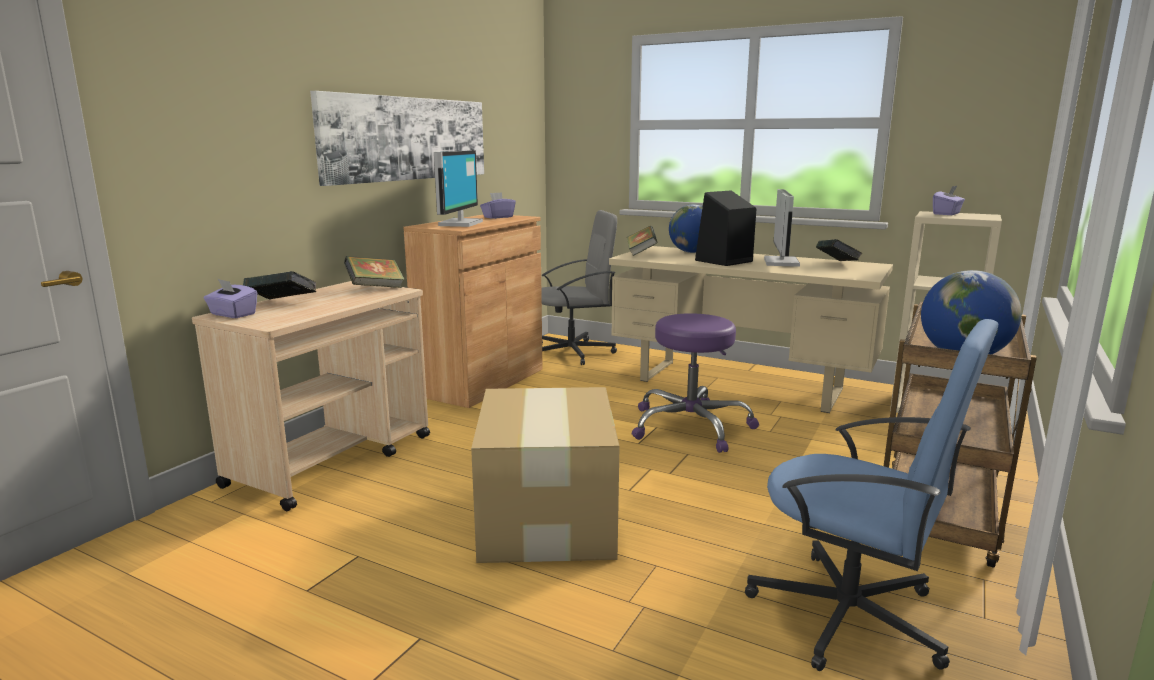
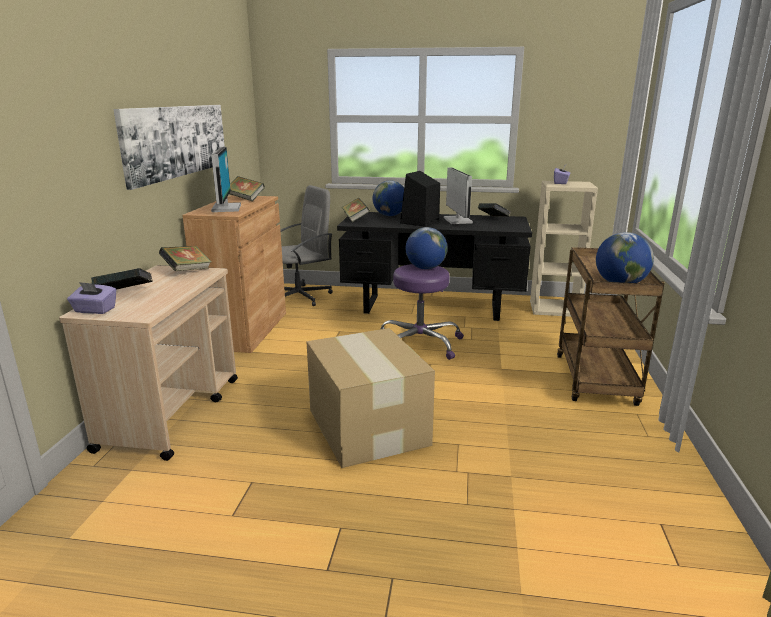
camera: 20 degrees left, 5 degrees up
purple tissue box [480,192,516,219] -> book [229,176,265,201]
beige desk [609,246,893,413] -> black desk [337,212,532,321]
blue office chair [745,319,998,671] -> none
none -> globe [405,227,448,269]

